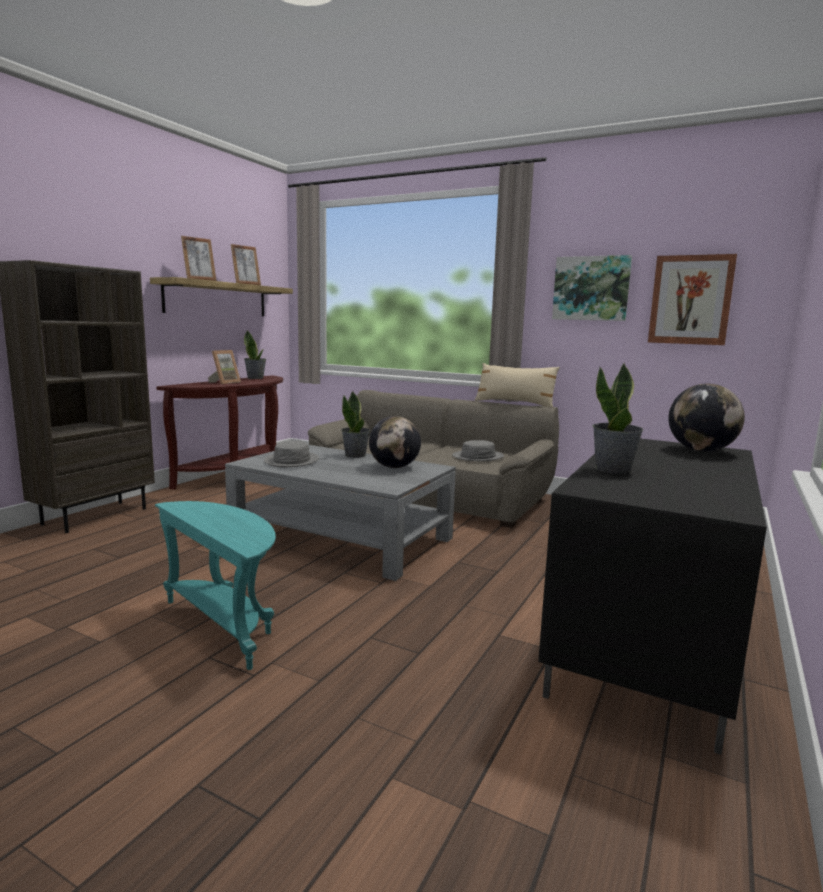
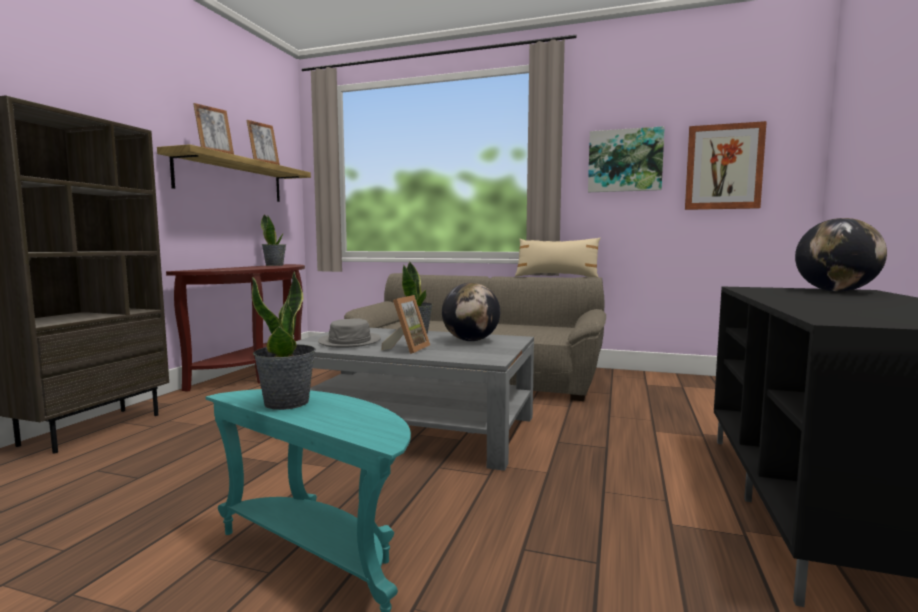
camera: 10 degrees left, 5 degrees down
picture frame [208,350,241,384] -> picture frame moved to [381,295,430,354]
grey hat [452,440,504,462] -> none
potted plant [593,363,643,474] -> potted plant moved to [252,271,316,410]

